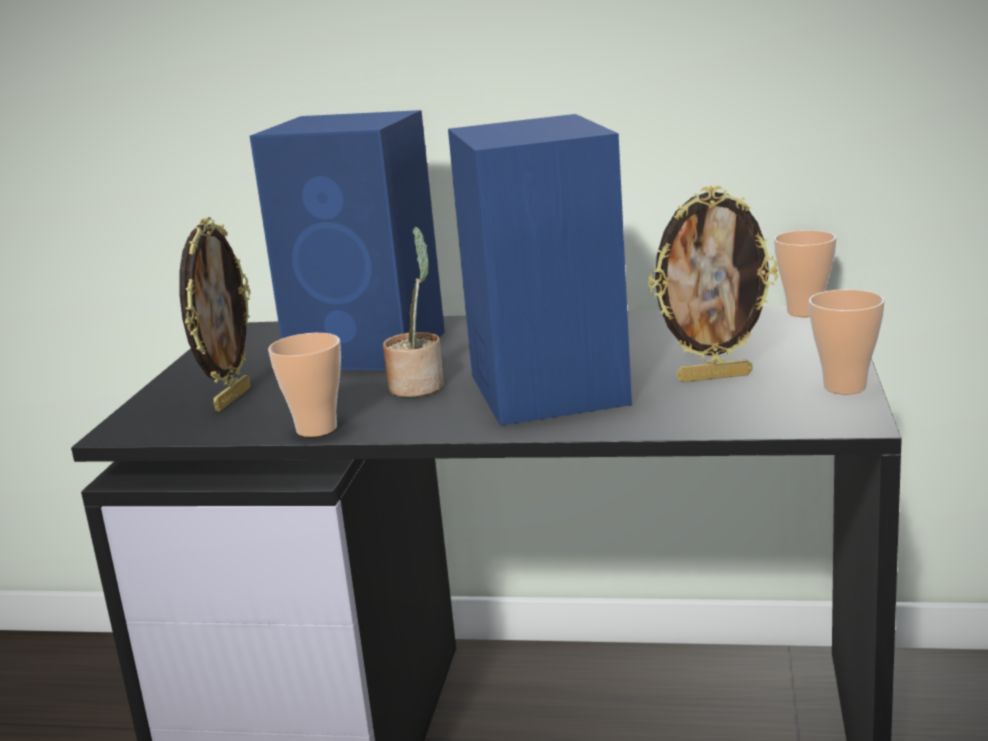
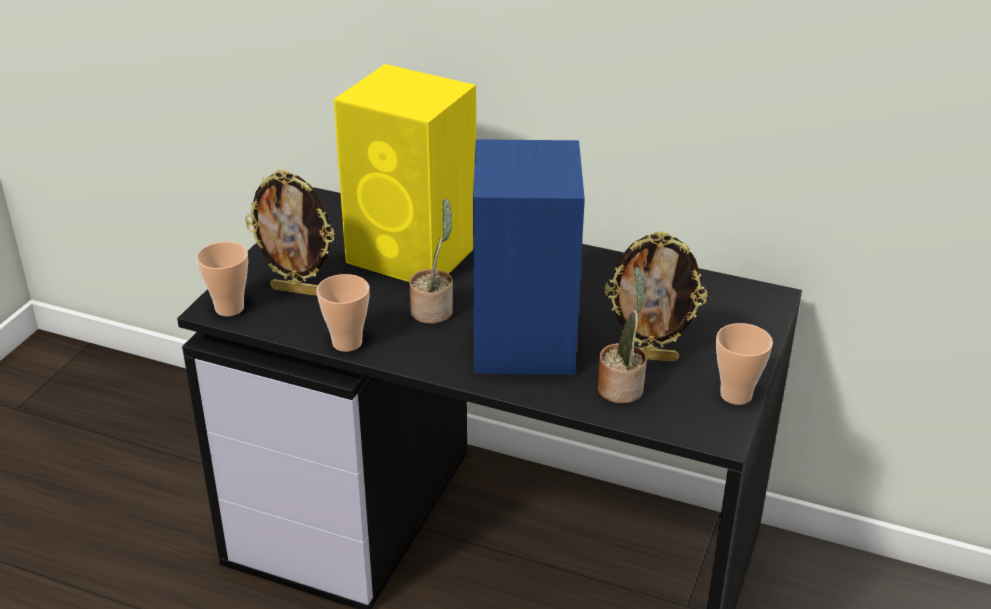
camera: 10 degrees right, 15 degrees up
picture frame [179,217,250,412] -> picture frame turned 75 degrees clockwise [245,170,335,296]
blue speaker [250,110,445,370] -> yellow speaker [333,64,476,282]
cup [774,230,837,317] -> cup moved to [196,242,248,316]
none -> potted plant [598,267,647,403]

